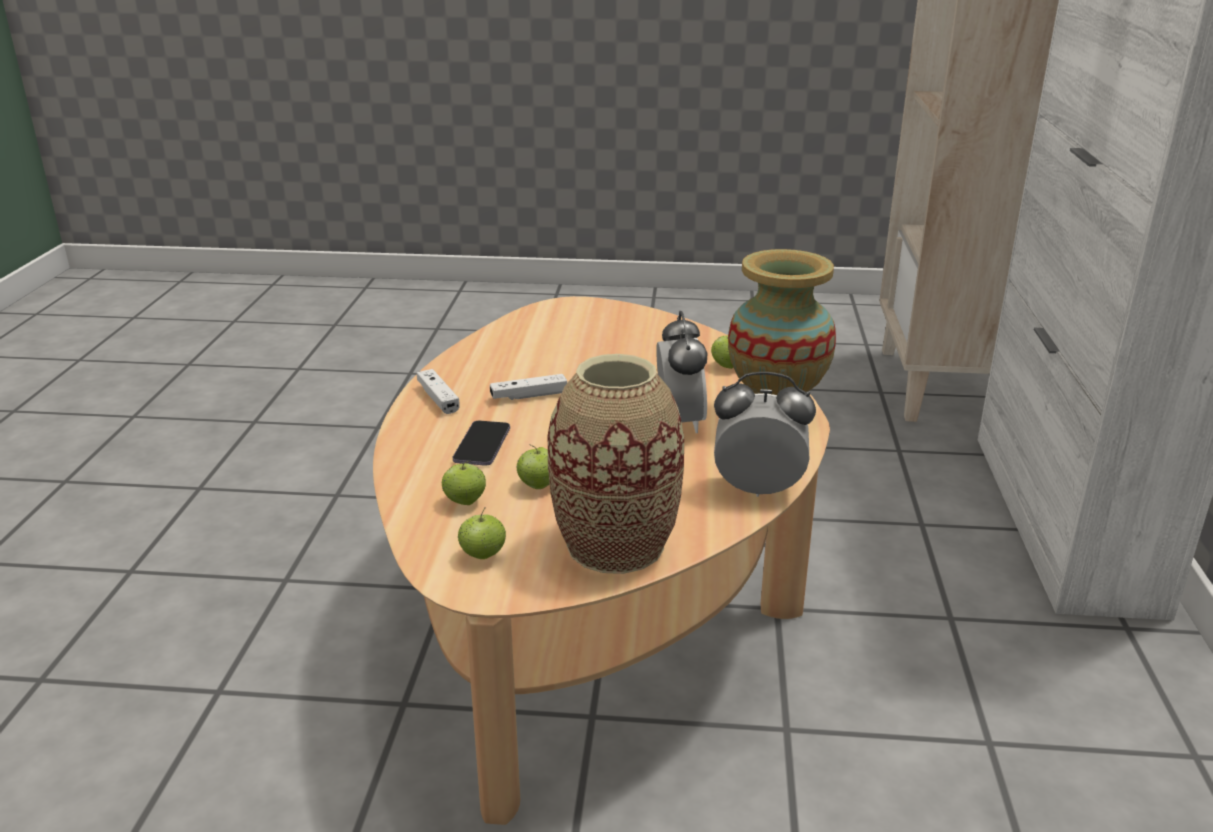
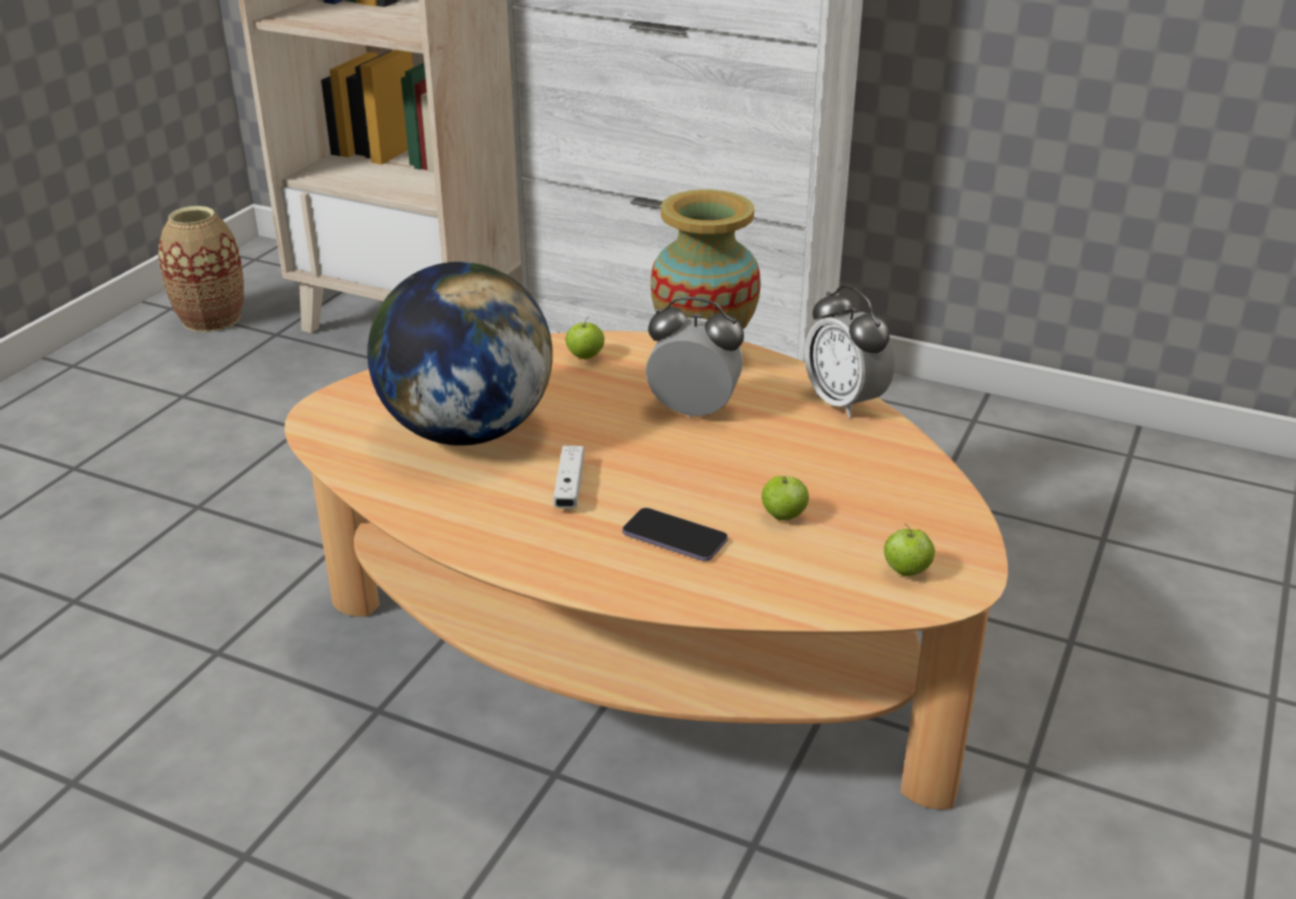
camera: 70 degrees left, 5 degrees up
white game controller [417,369,459,414] -> none
apple [442,461,486,505] -> none
vase [548,354,684,574] -> vase moved to [159,206,244,332]
alarm clock [714,372,816,497] -> alarm clock turned 60 degrees counterclockwise [805,285,895,418]
none -> globe [367,262,553,446]

